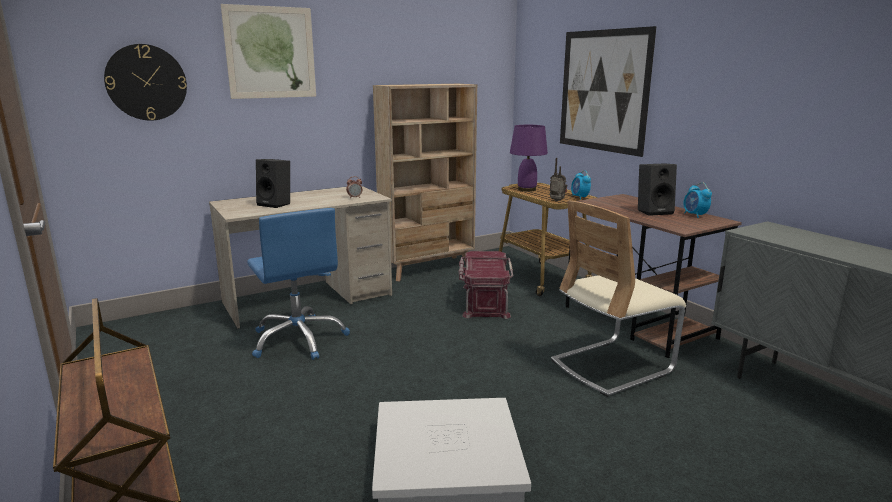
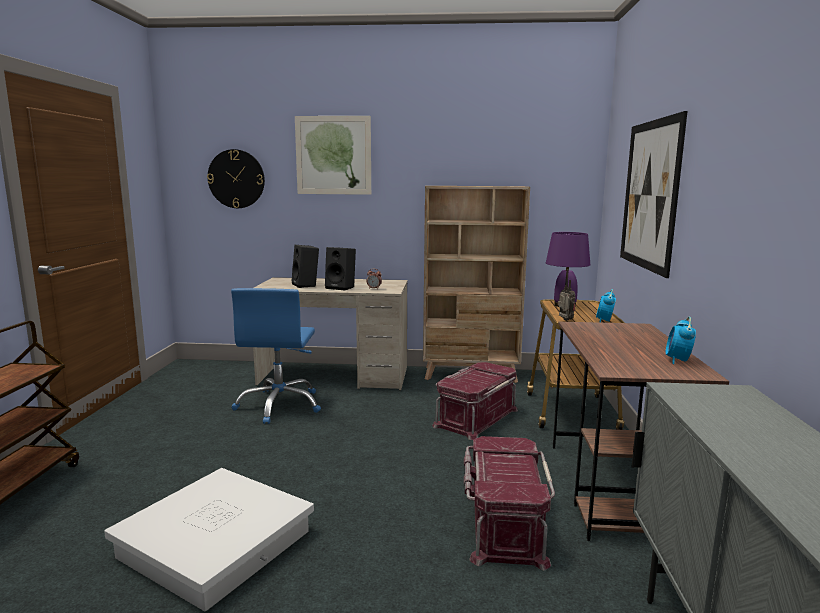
camera: 35 degrees right, 5 degrees down
beige chair [551,200,686,397] -> red storage box [464,436,555,571]
black speaker [638,164,677,216] -> black speaker moved to [325,247,356,290]

